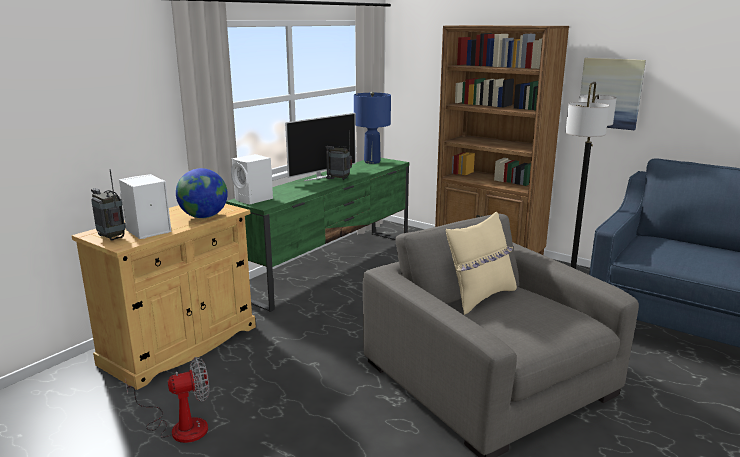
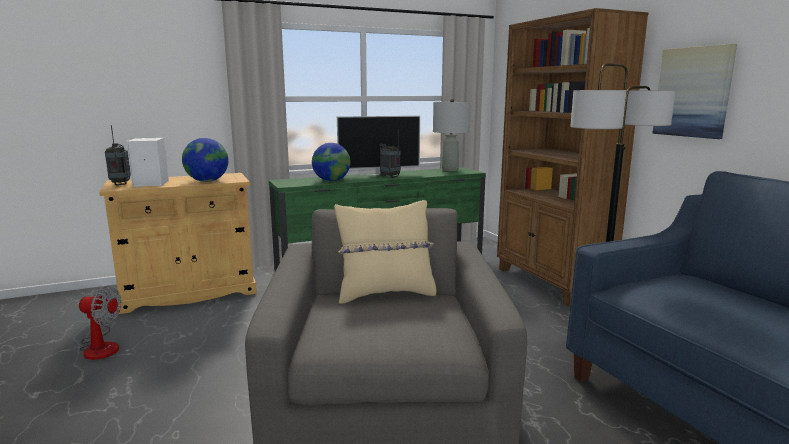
camera: 30 degrees right, 5 degrees down
white speaker [231,154,273,204] -> none
blue table lamp [354,92,391,164] -> grey table lamp [433,99,471,171]
none -> globe [312,143,351,181]

